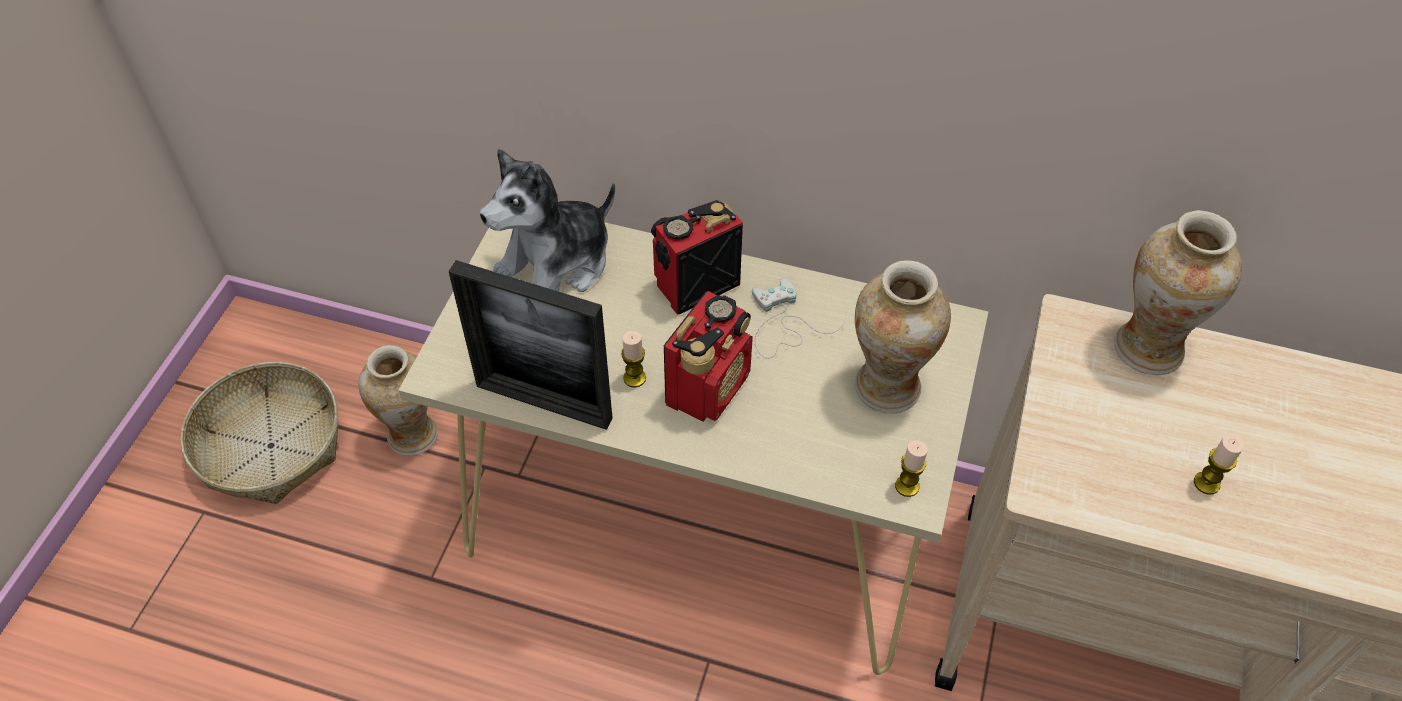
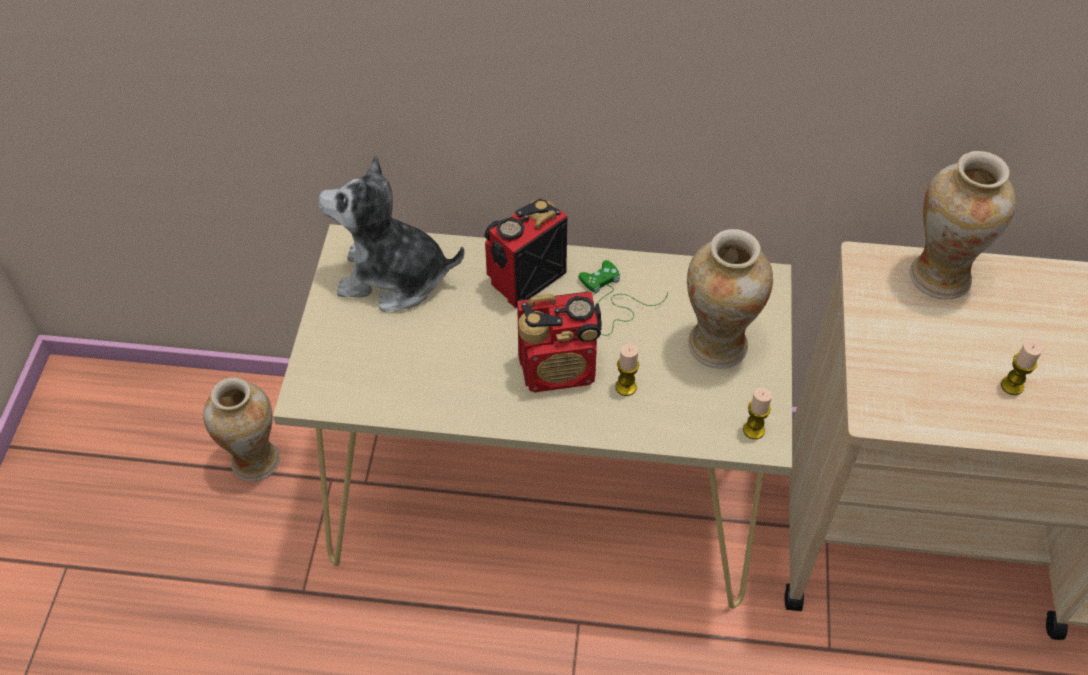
camera: 10 degrees left, 0 degrees up
basket [181,362,338,504] -> none
picture frame [448,260,613,430] -> none
plush toy [480,149,615,292] -> plush toy turned 60 degrees clockwise [319,155,464,312]
candle [621,331,646,387] -> candle moved to [615,344,639,396]
radio [664,291,753,422] -> radio turned 60 degrees clockwise [517,291,602,393]
white game controller [752,278,845,358] -> green game controller [578,260,668,336]

